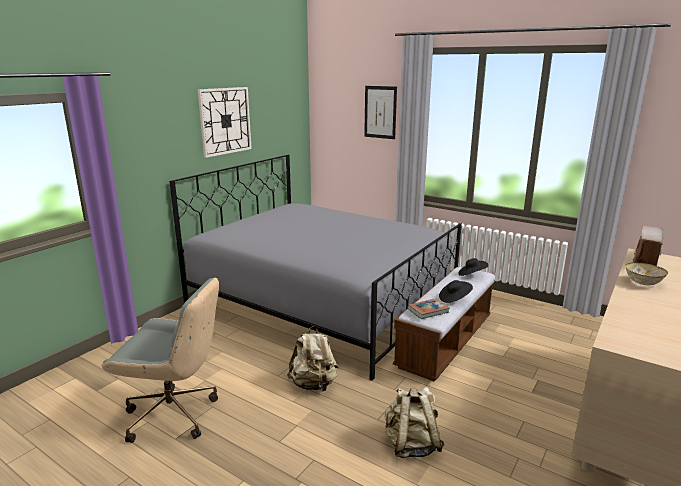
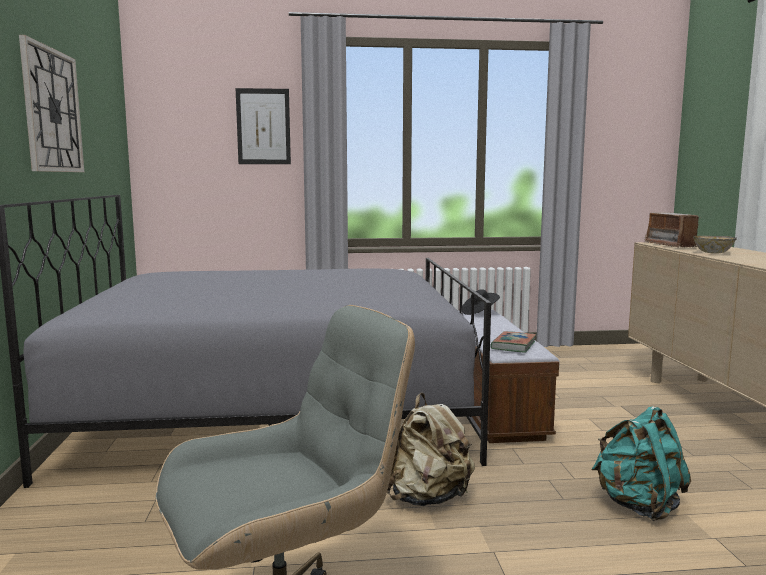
camera: 40 degrees left, 10 degrees down
beige backpack [385,387,445,458] -> turquoise backpack [591,406,691,521]
black hat [439,280,473,303] -> none

